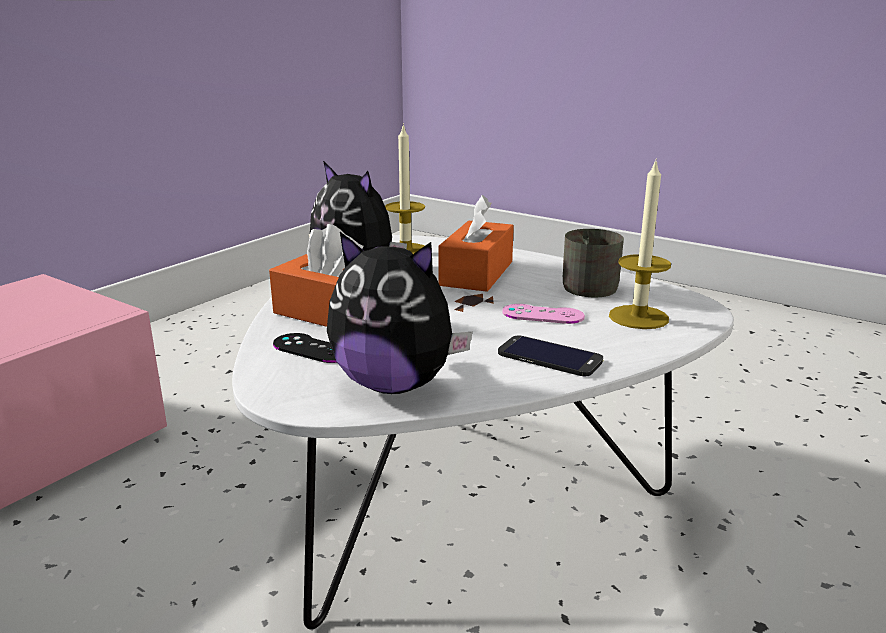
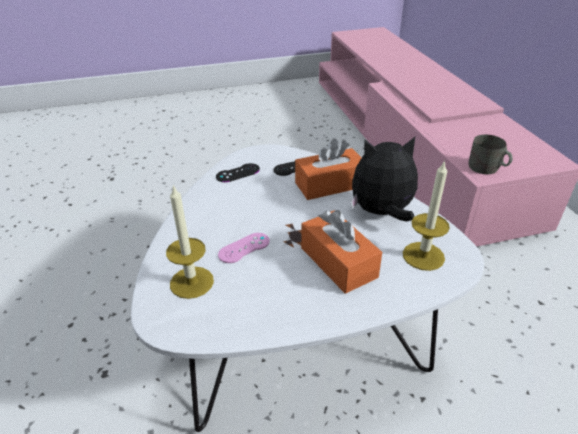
camera: 130 degrees right, 15 degrees up
plush toy [327,232,473,394] -> black game controller [216,163,260,182]
phone [498,335,604,376] -> none
grey mug [563,229,624,298] -> grey mug moved to [469,135,513,174]

